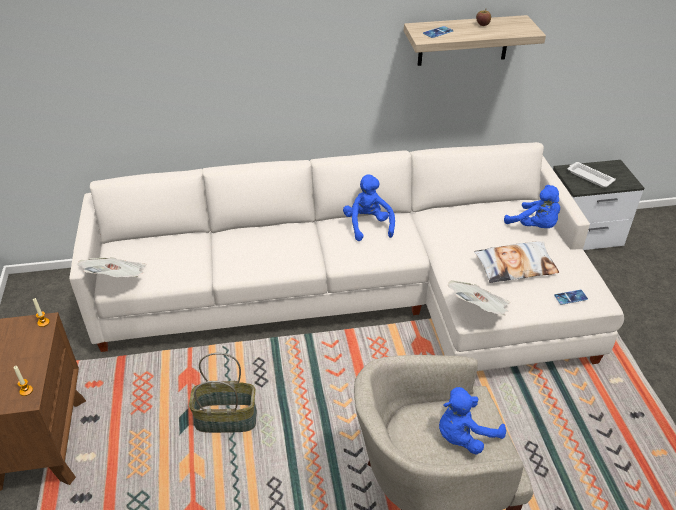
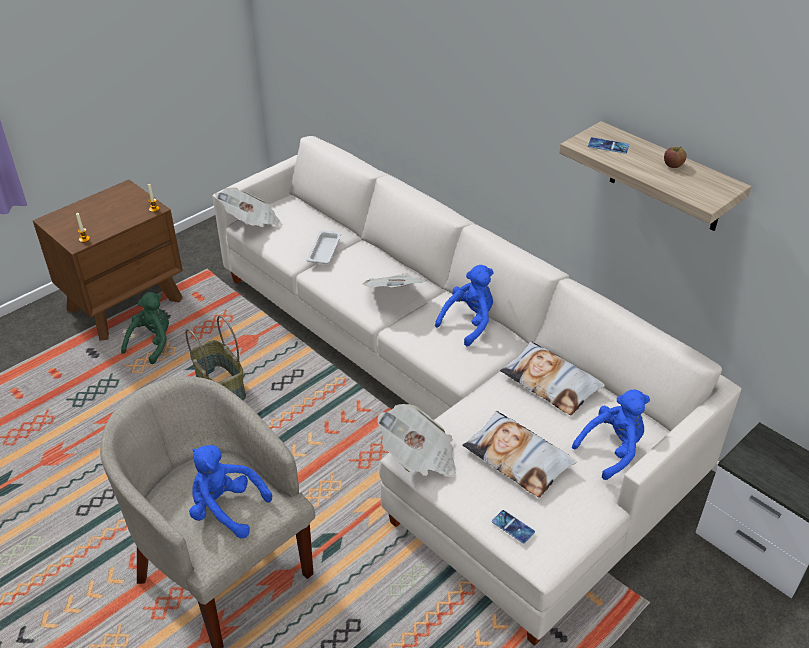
camera: 55 degrees right, 0 degrees up
blue plush toy [504,185,560,228] -> blue plush toy turned 135 degrees counterclockwise [572,390,650,480]
white tray [568,162,616,187] -> white tray moved to [306,230,341,264]
none -> green plush toy [121,292,169,364]
none -> newspaper [362,274,428,288]
none -> pillow [500,341,605,415]

